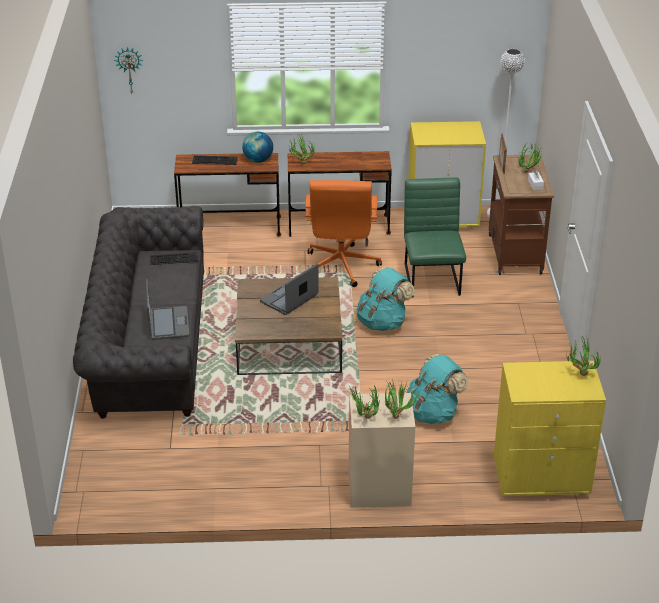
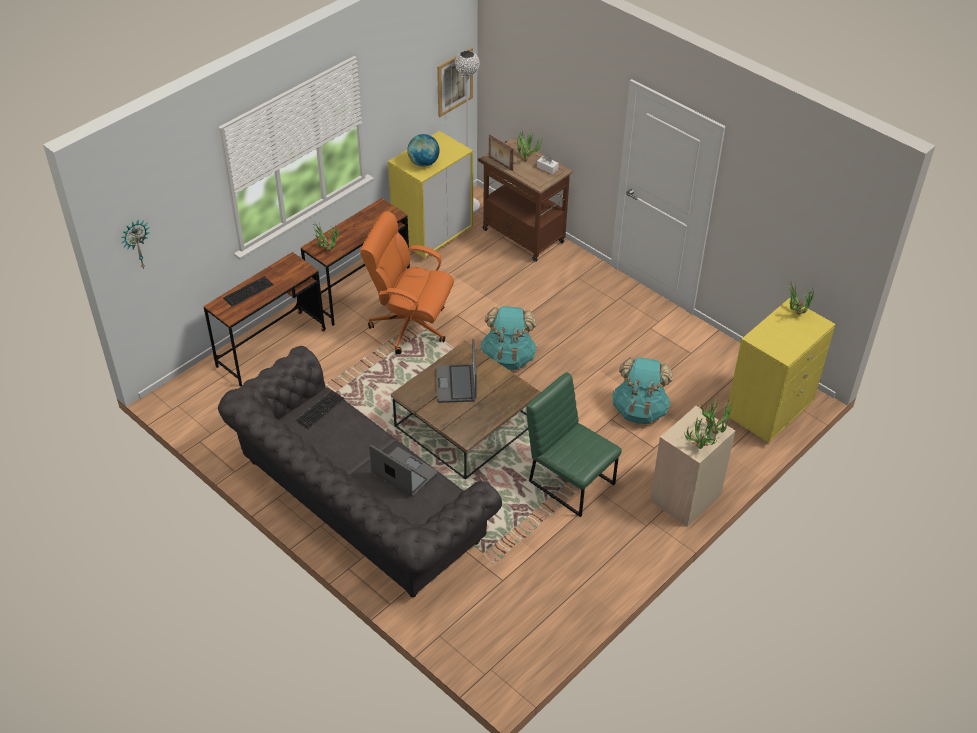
camera: 45 degrees left, 10 degrees up
globe [242,131,273,163] -> globe moved to [407,134,440,167]
orange office chair [305,180,382,287] -> orange office chair turned 150 degrees clockwise [360,211,454,354]
green chair [404,177,466,298] -> green chair moved to [526,372,622,517]
none -> picture [437,47,473,117]

